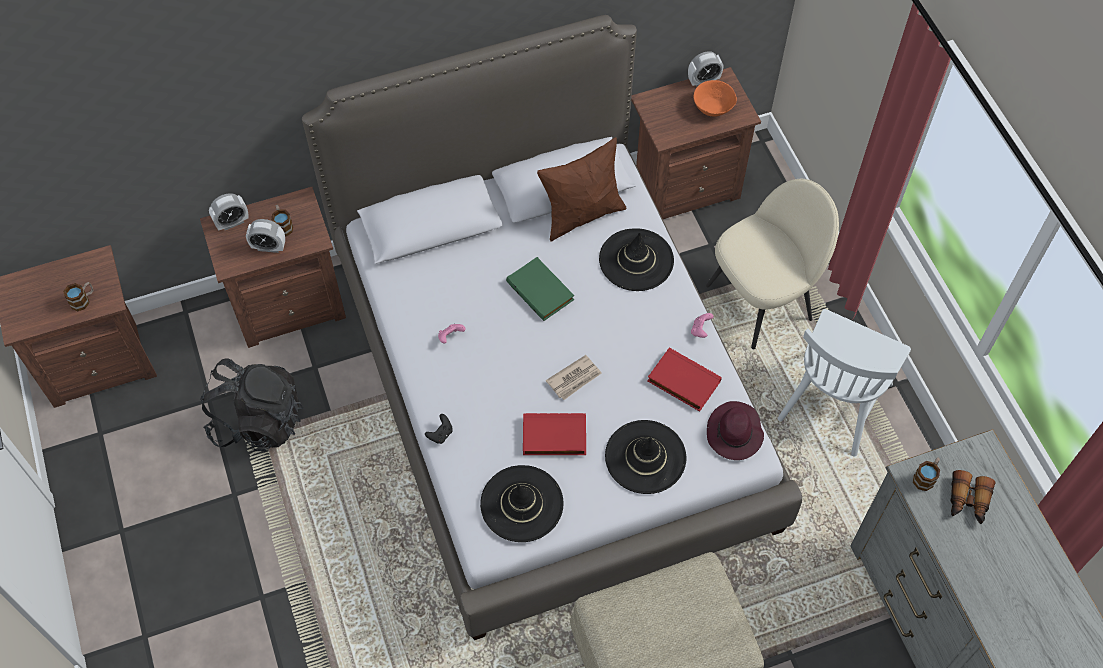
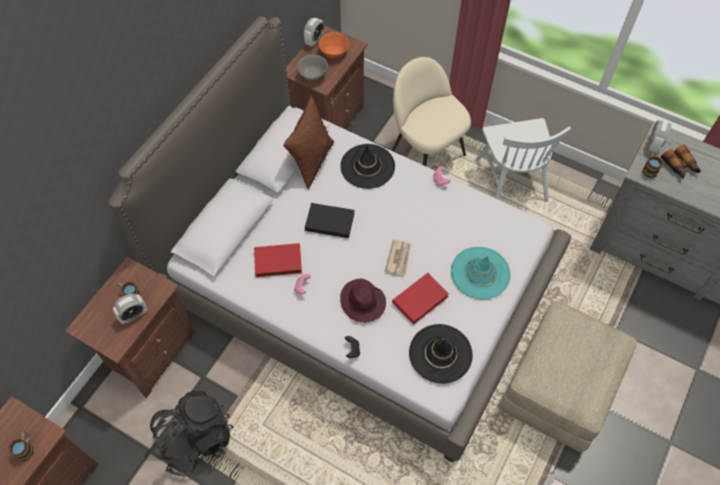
camera: 40 degrees left, 0 degrees up
alarm clock [209,193,249,230] -> alarm clock moved to [649,120,671,153]
green book [506,257,574,321] -> black book [305,203,355,238]
black hat [605,420,687,494] -> turquoise hat [451,247,511,299]
red book [647,348,722,412] -> red book moved to [254,243,302,277]
beige chair [706,179,839,350] -> beige chair turned 60 degrees counterclockwise [392,57,471,166]
purple hat [707,401,764,460] -> purple hat moved to [340,279,386,323]
none -> grey bowl [297,55,328,81]

